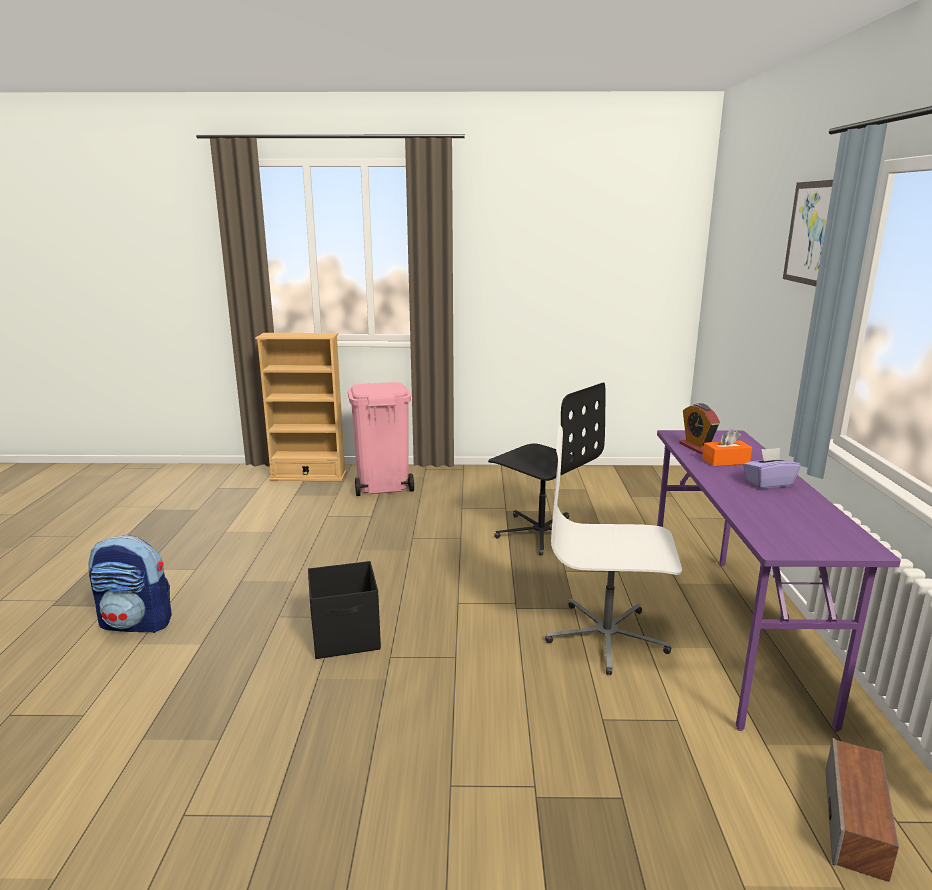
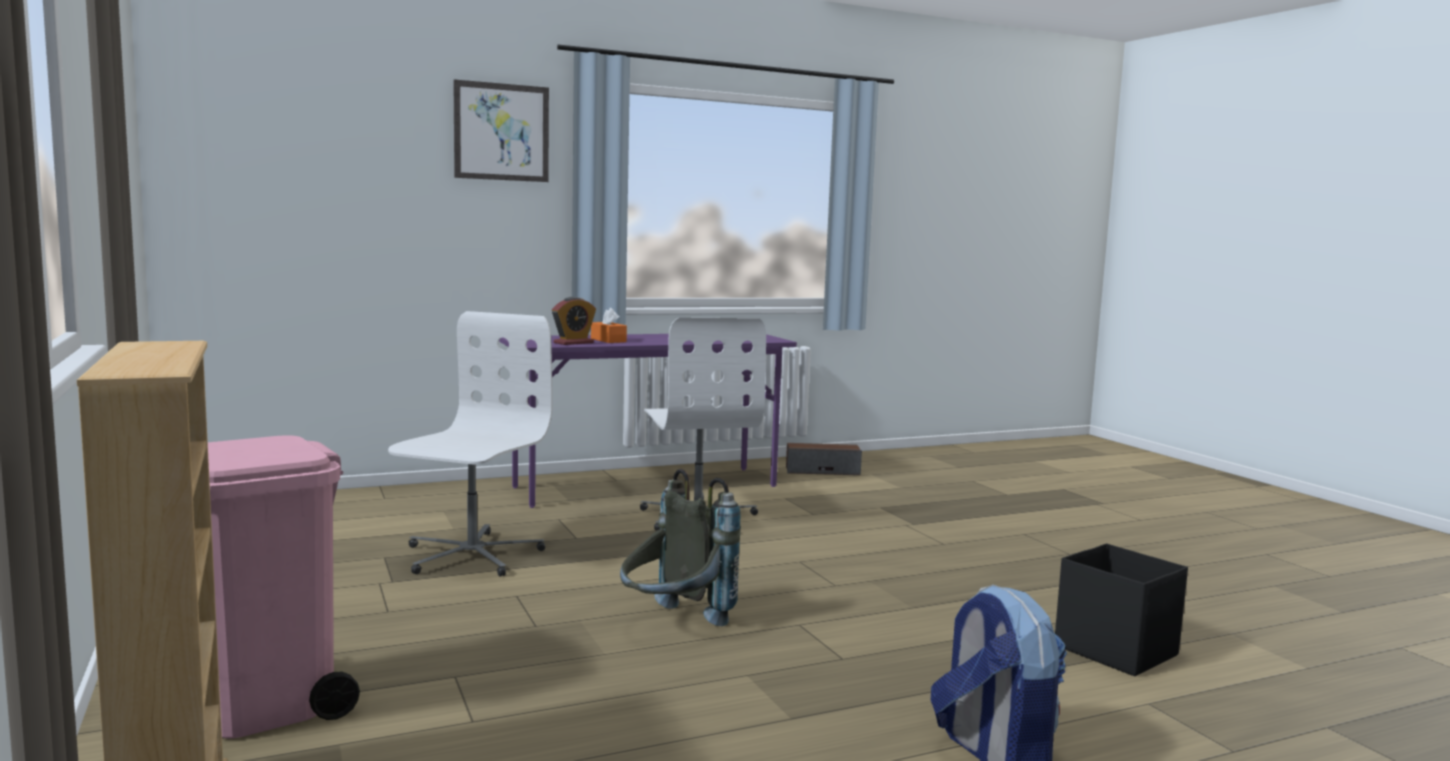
camera: 115 degrees left, 10 degrees down
black storage box [308,561,381,659] -> black storage box moved to [1055,544,1188,676]
black office chair [488,382,606,555] -> white office chair [388,311,552,576]
purple tissue box [743,448,801,489] -> none
none -> grey backpack [620,469,741,626]

